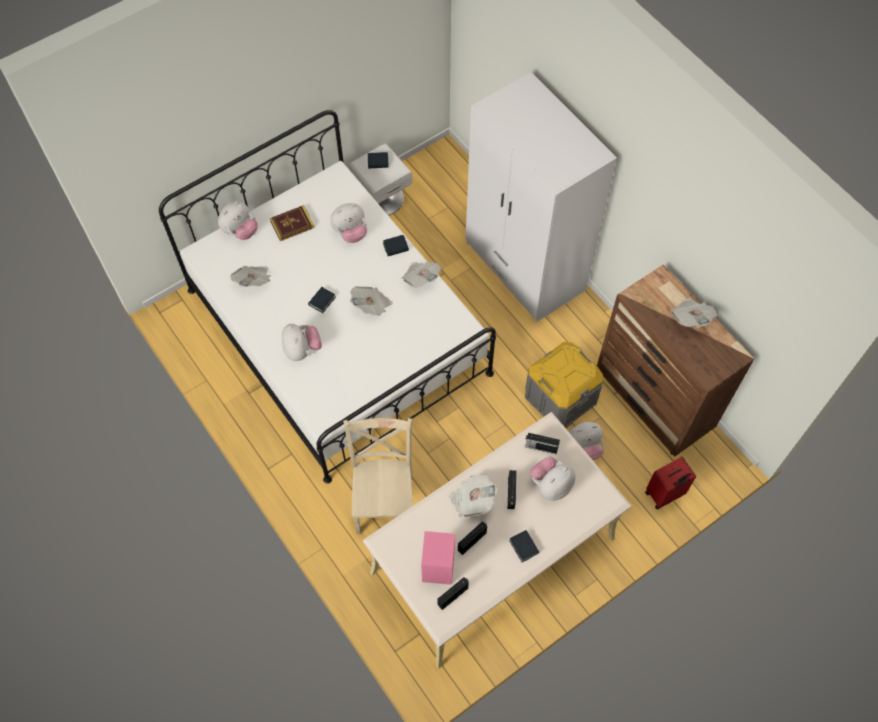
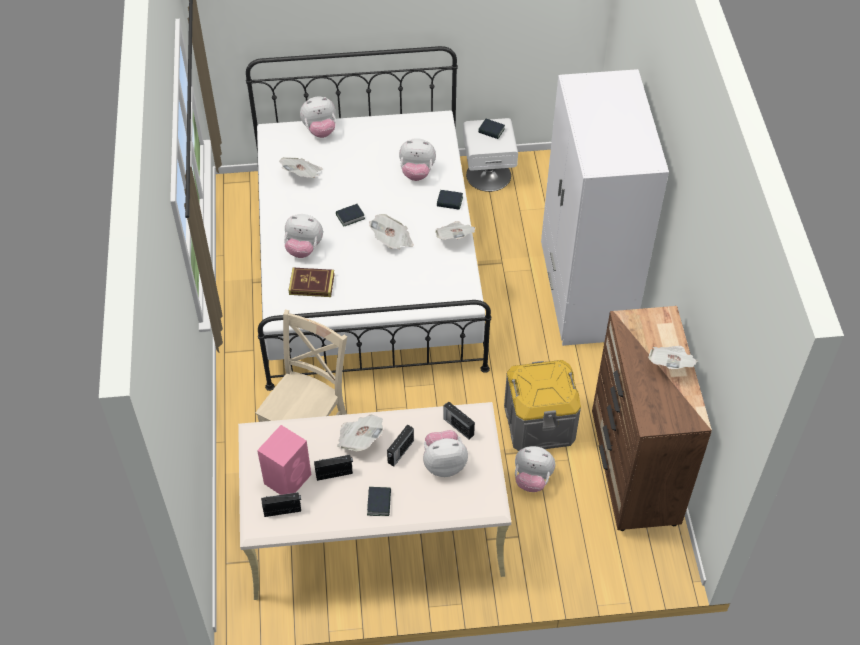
camera: 30 degrees right, 10 degrees down
book [270,205,314,241] -> book moved to [289,268,335,297]
plush toy [282,324,322,361] -> plush toy turned 90 degrees clockwise [284,214,323,258]
red suitcase [646,457,696,510] -> none

